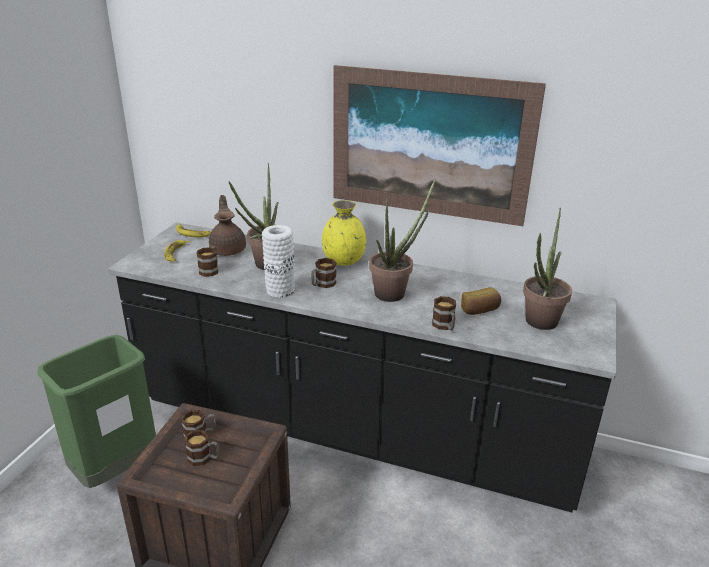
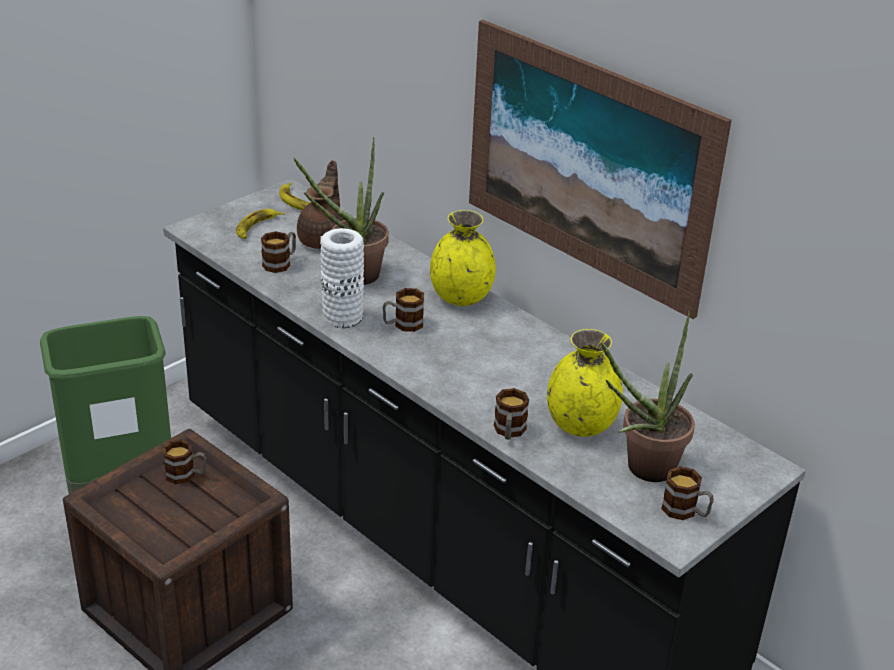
camera: 25 degrees right, 5 degrees up
mug [185,430,219,466] -> mug moved to [661,466,714,520]
potted plant [369,178,436,302] -> none
bread [461,287,501,315] -> yellow vase [547,329,623,437]

